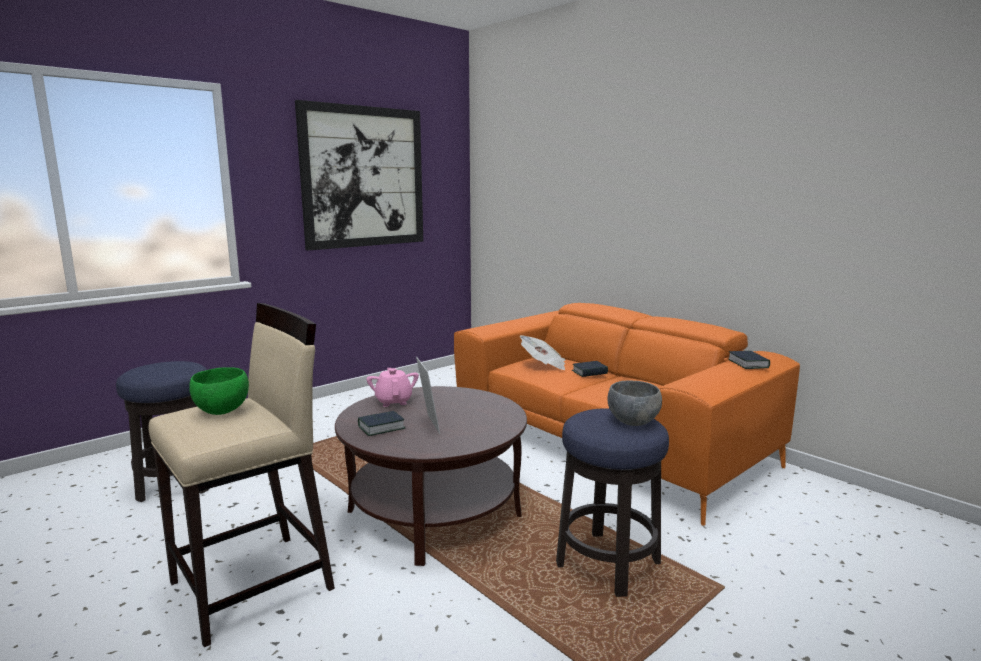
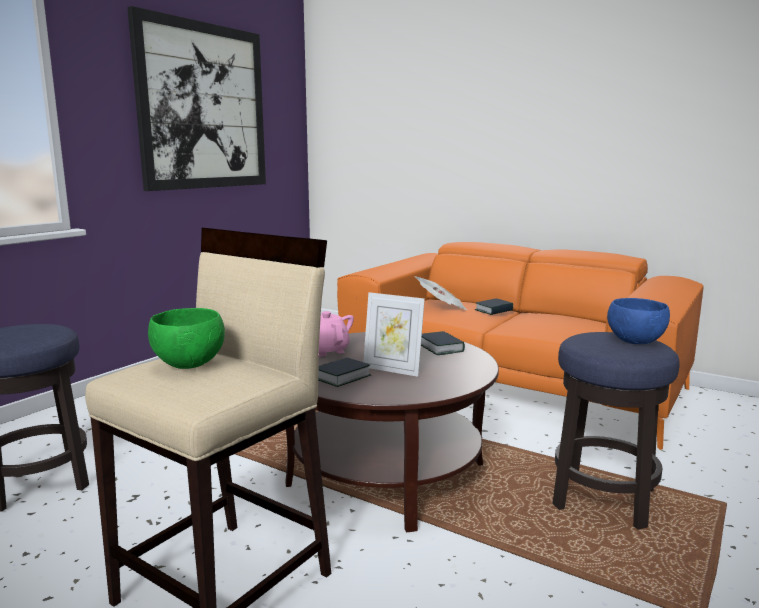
camera: 15 degrees left, 0 degrees up
picture frame [416,357,440,434] -> picture frame turned 150 degrees clockwise [363,292,425,377]
grey bowl [608,381,662,426] -> blue bowl [607,298,670,344]
book [728,351,770,369] -> book moved to [421,331,465,355]

